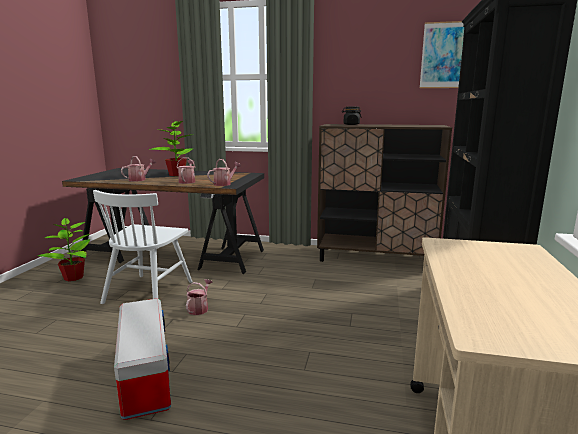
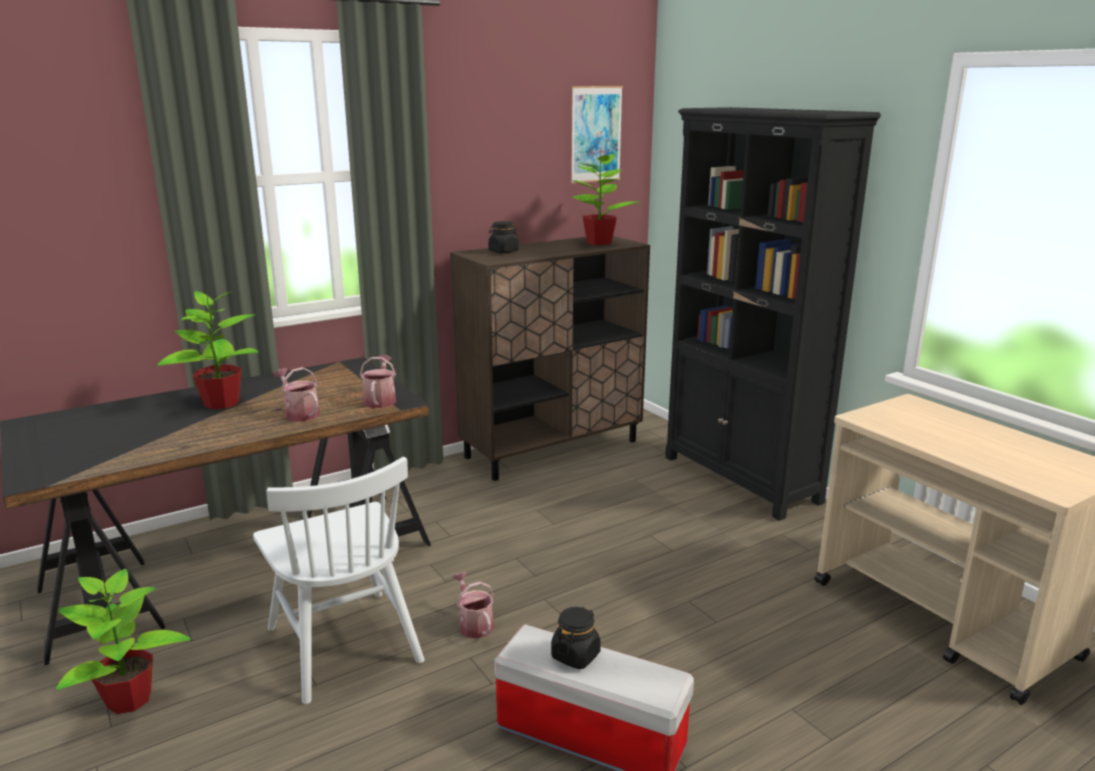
camera: 45 degrees left, 5 degrees up
watering can [121,156,156,182] -> none
none -> black jar [551,607,601,669]
none -> potted plant [572,154,640,245]

